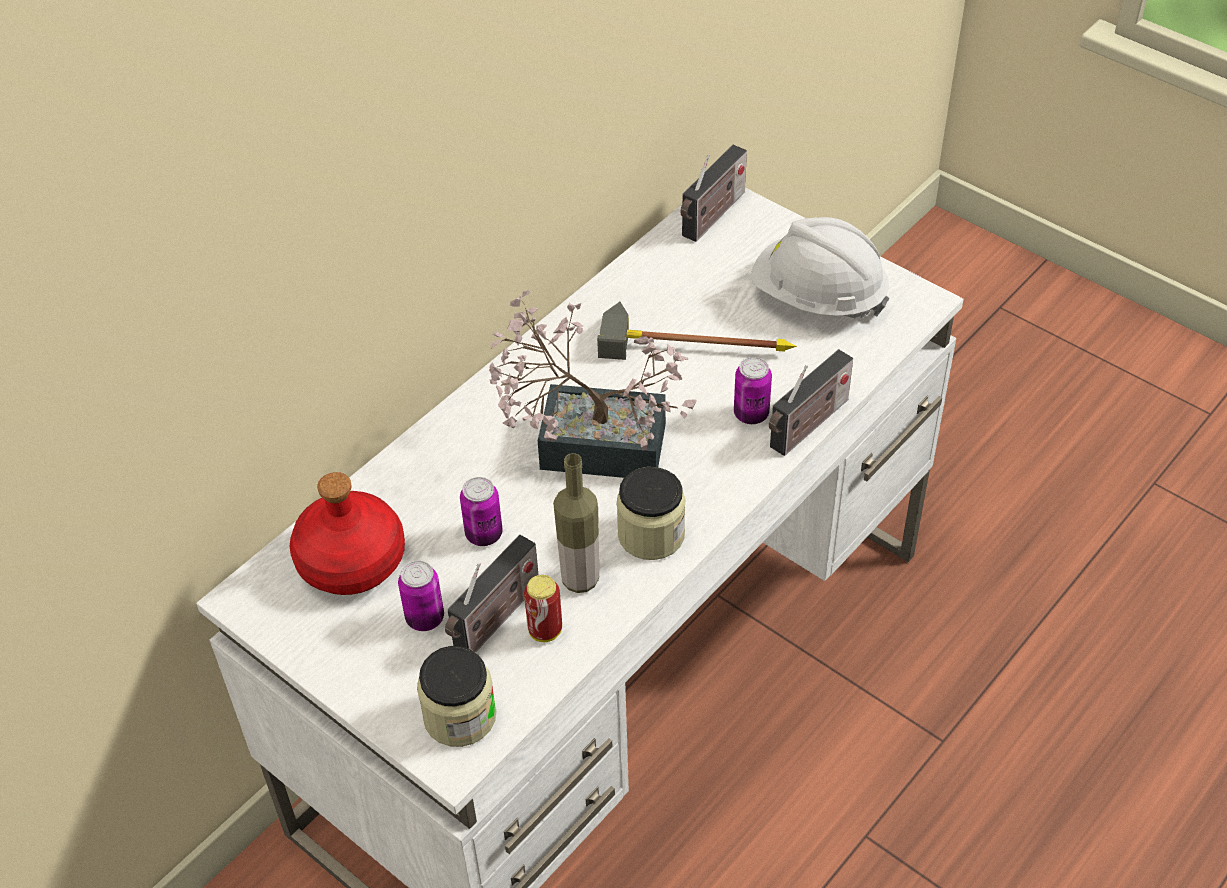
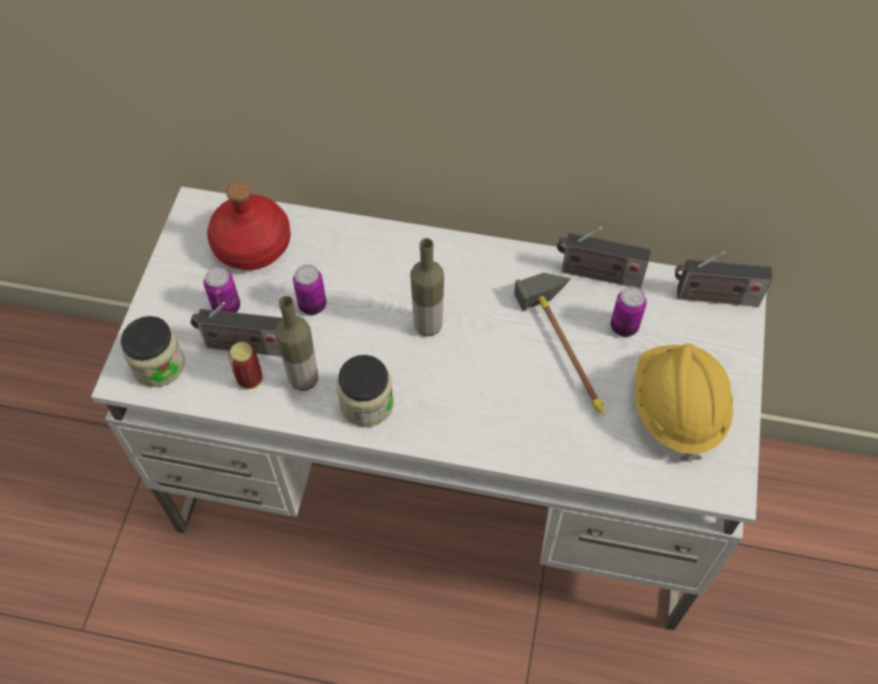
camera: 60 degrees right, 10 degrees up
potted plant [489,290,697,478] -> bottle [410,238,444,336]
can [734,357,772,424] -> can moved to [611,286,647,337]
white hard hat [751,217,890,318] -> yellow hard hat [635,343,733,460]
radio [769,349,853,456] -> radio moved to [557,227,651,288]

